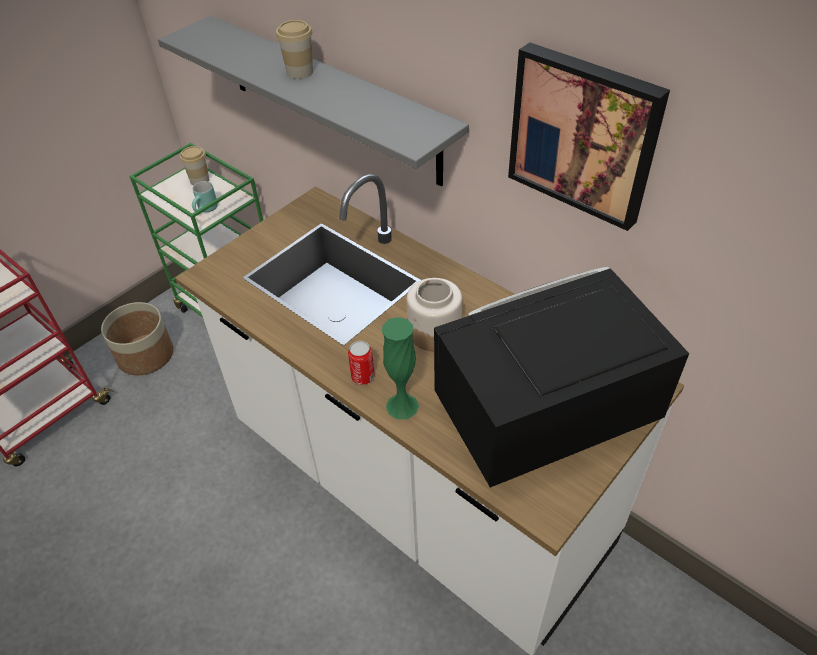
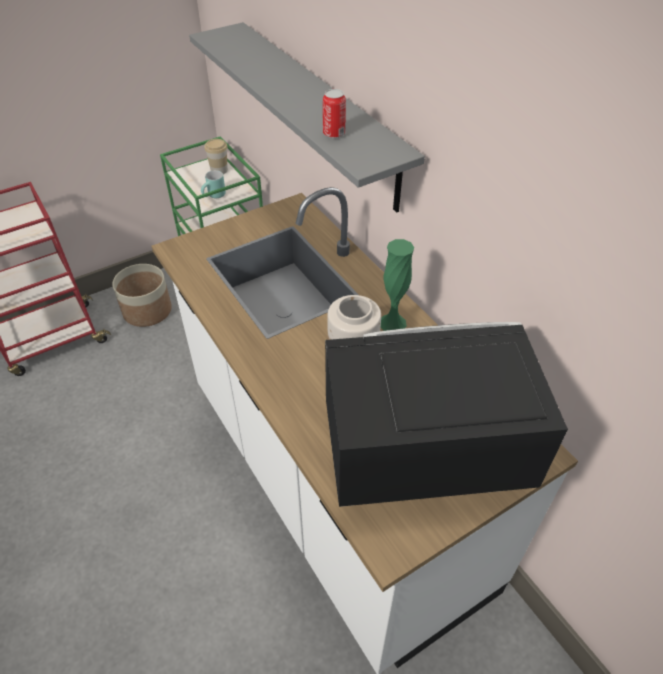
camera: 15 degrees right, 0 degrees up
cup [276,20,313,79] -> none
can [348,341,375,385] -> can moved to [323,89,346,138]
green vase [382,317,419,420] -> green vase moved to [381,239,414,331]
picture [508,43,670,231] -> none

